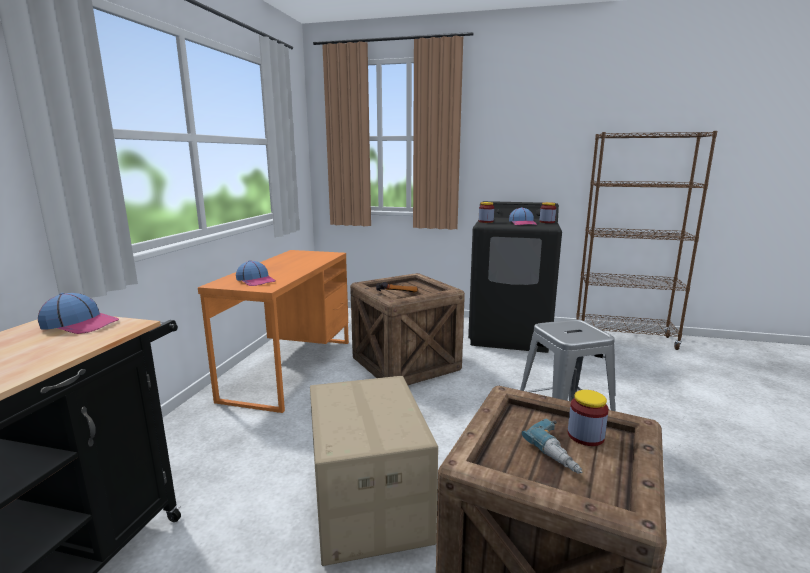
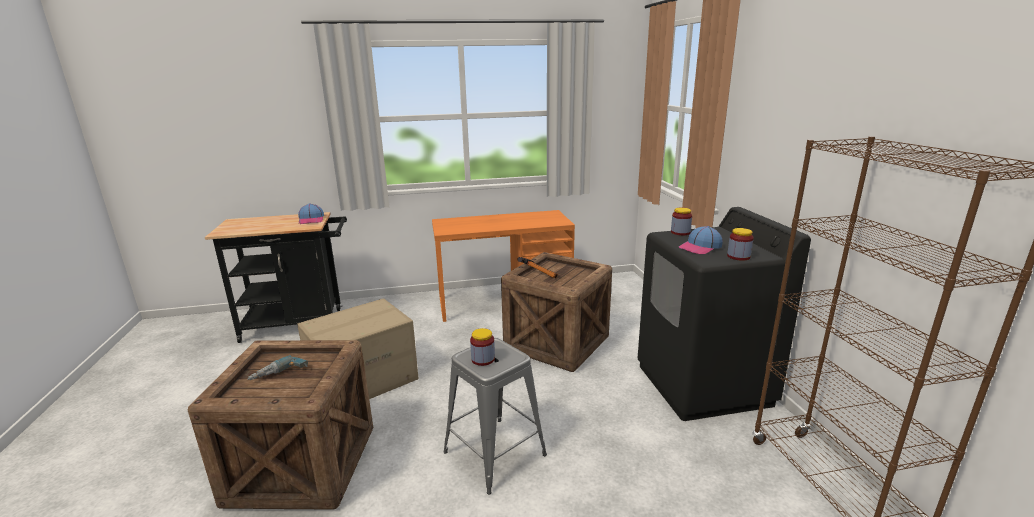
camera: 65 degrees right, 5 degrees up
cap [236,260,275,286] -> none
jar [568,390,609,446] -> jar moved to [470,328,495,366]

